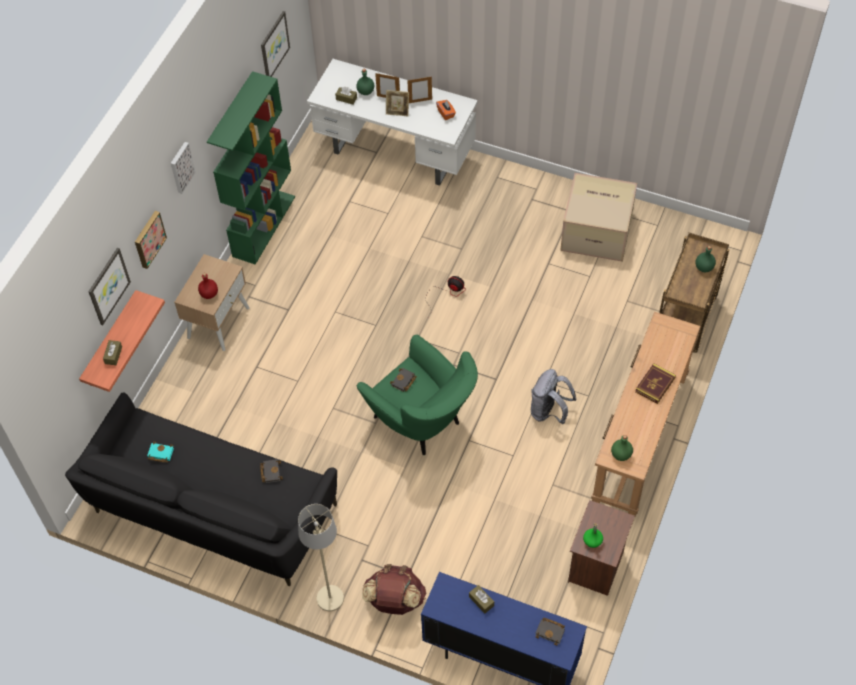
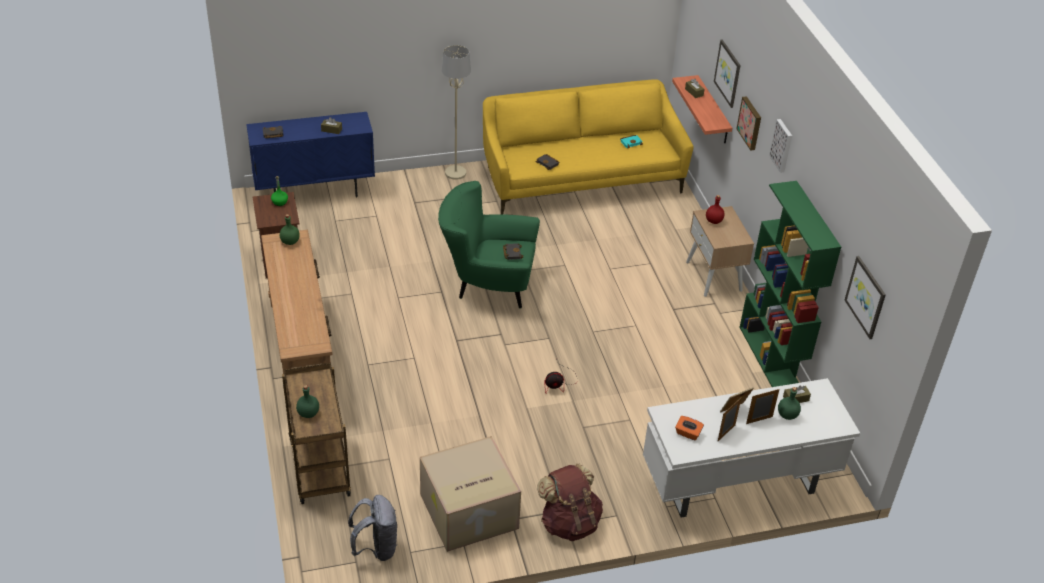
camera: 140 degrees right, 15 degrees down
black sofa [65,393,337,586] -> yellow sofa [483,79,694,214]
brown backpack [362,564,426,615] -> brown backpack moved to [537,464,603,541]
grey backpack [531,369,576,424] -> grey backpack moved to [348,495,397,561]
book [635,363,676,404] -> none

